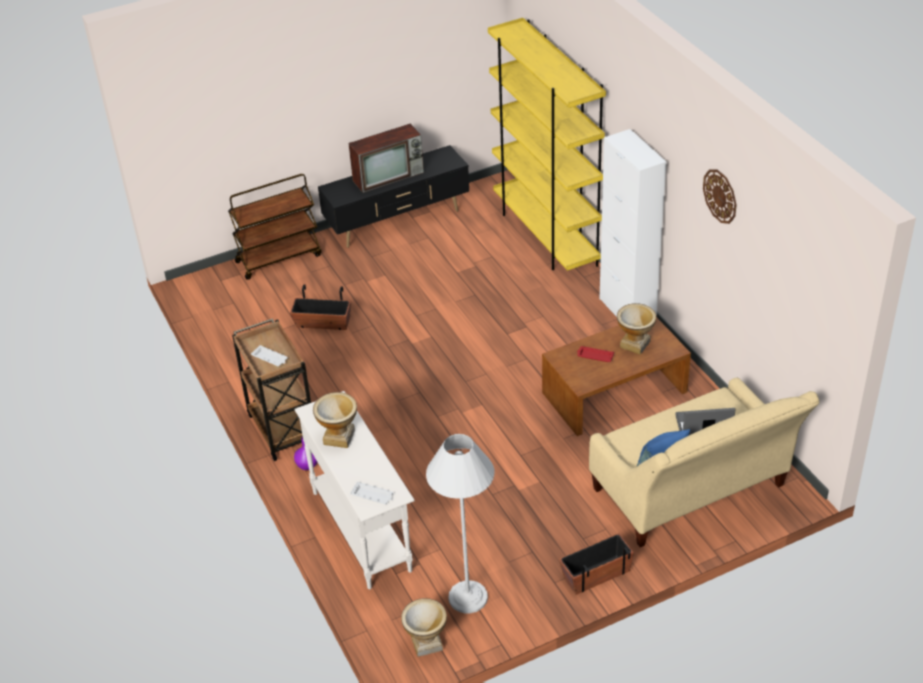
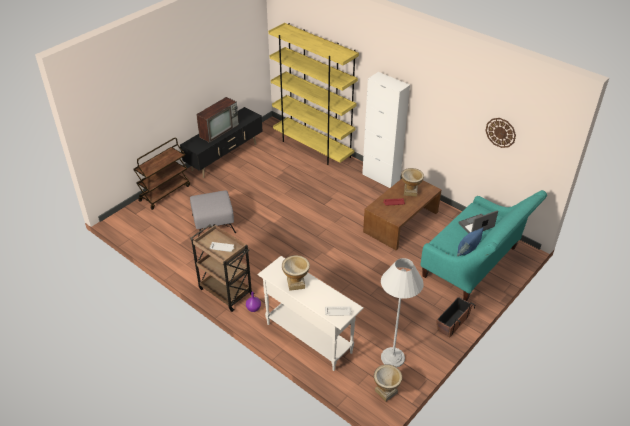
camera: 25 degrees left, 0 degrees up
planter [290,285,351,330] -> grey ottoman [190,190,236,237]
beige sofa [589,378,820,547] -> turquoise sofa [421,190,547,301]
wall clock [703,169,737,224] -> wall clock moved to [485,118,516,148]

